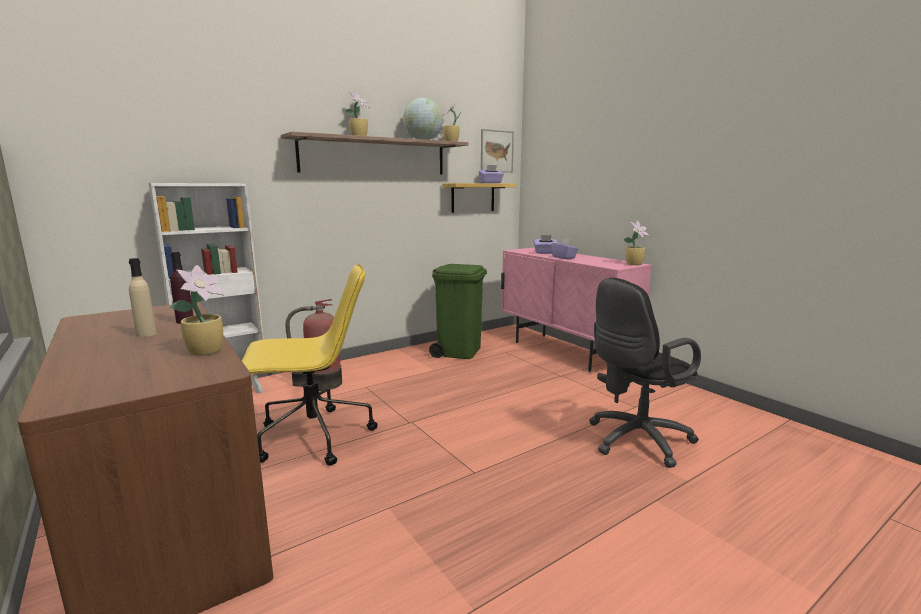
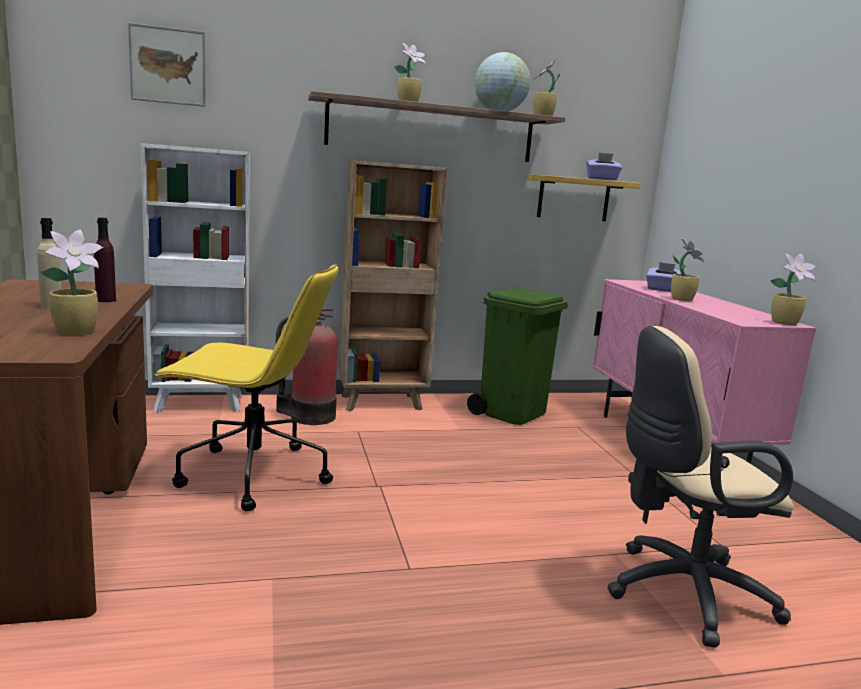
camera: 20 degrees right, 0 degrees up
picture [481,129,514,173] -> picture moved to [128,23,206,107]
purple tissue box [551,238,578,259] -> potted plant [671,238,704,301]
black office chair [589,278,701,468] -> beige office chair [607,326,794,648]
none -> brown bookcase [339,160,447,411]

